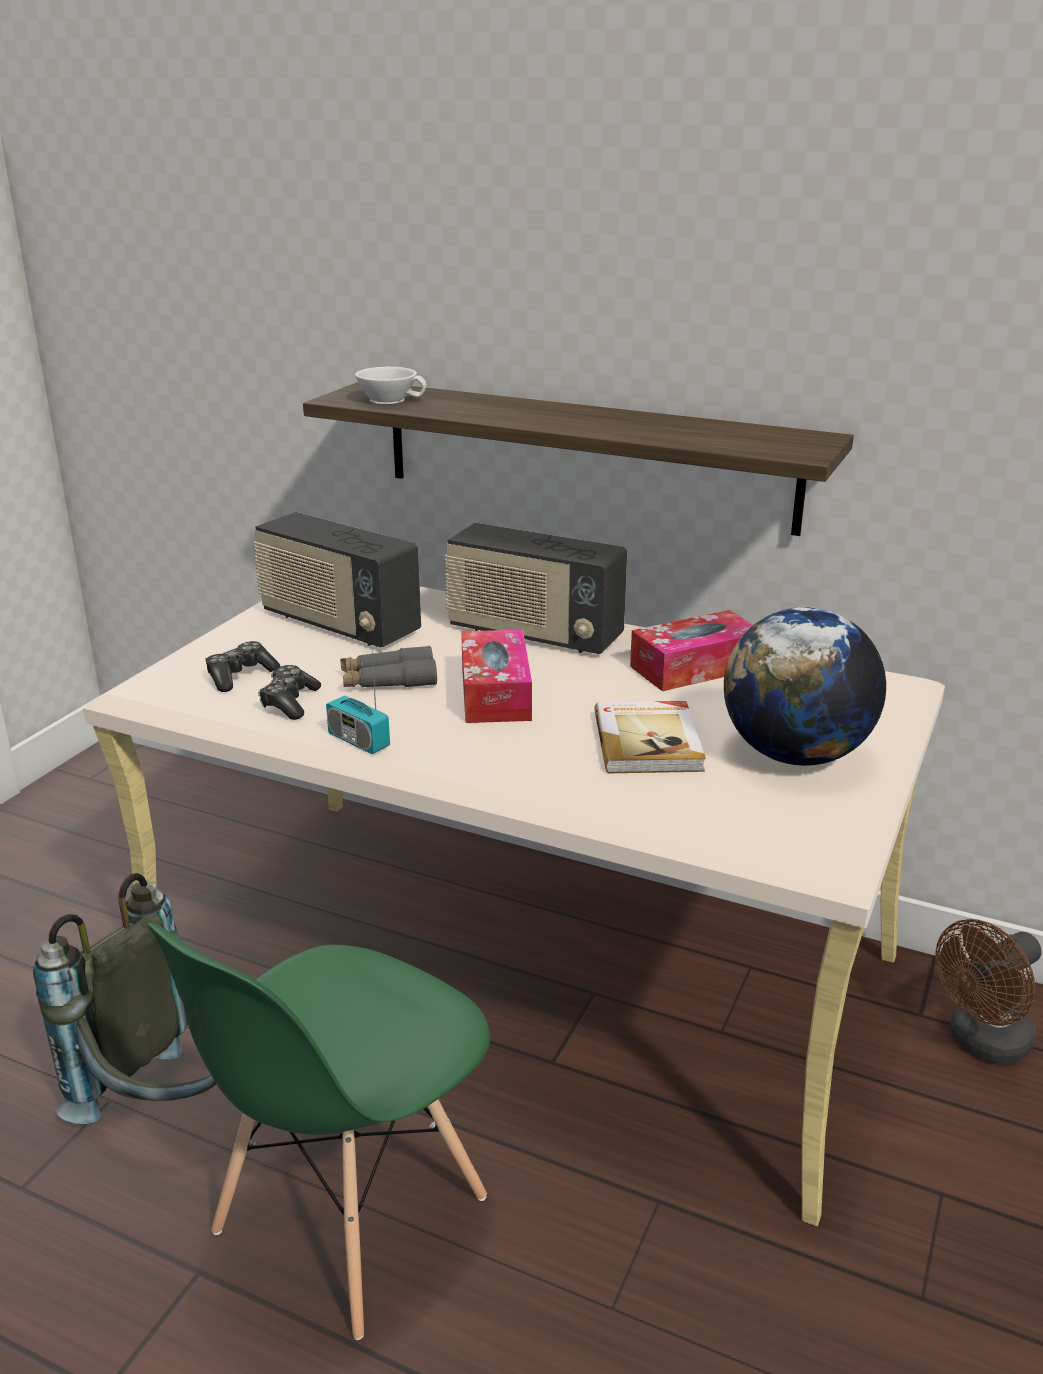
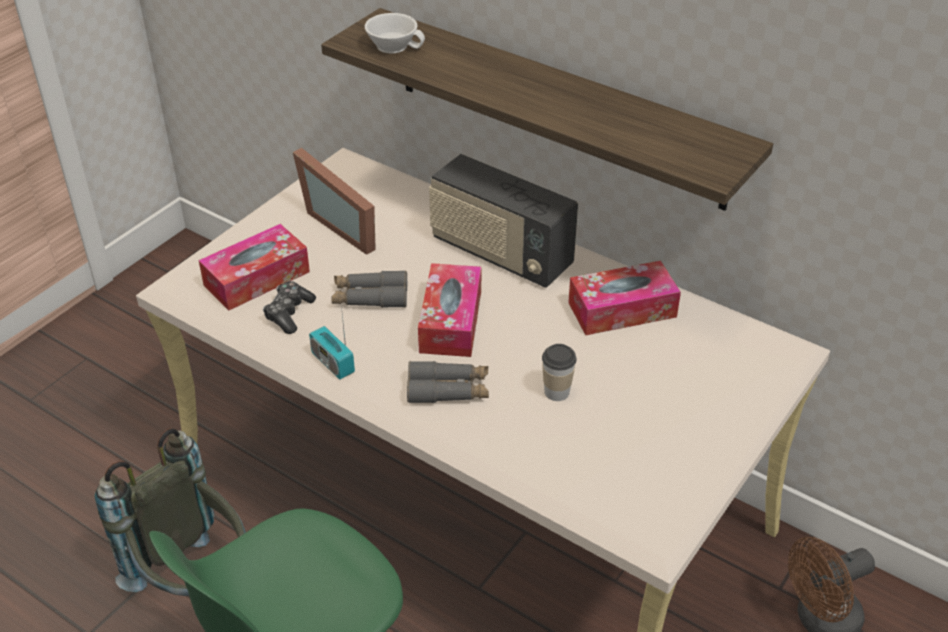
camera: 10 degrees right, 15 degrees up
game controller [205,641,280,692] -> tissue box [199,224,310,311]
radio [253,512,421,648] -> picture frame [293,148,376,255]
book [594,701,706,773] -> cup [542,344,577,401]
globe [724,607,886,766] -> none
none -> grey binoculars [407,361,489,403]

